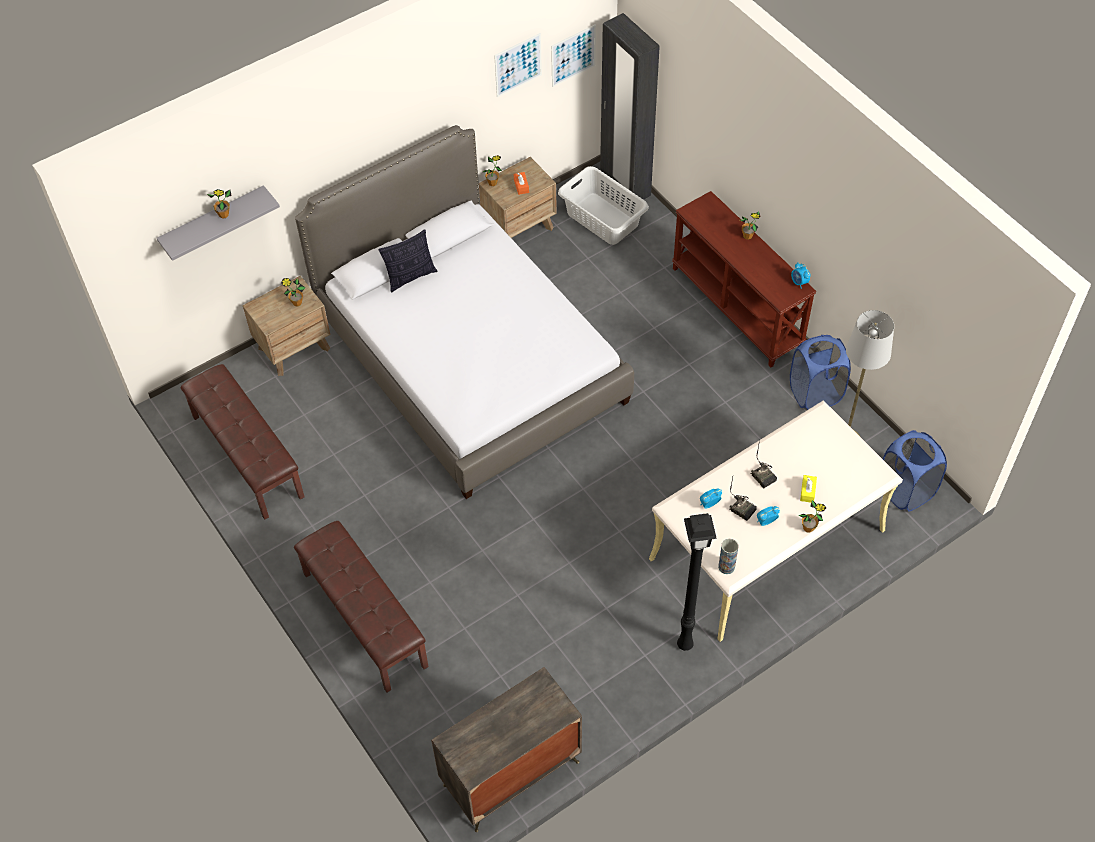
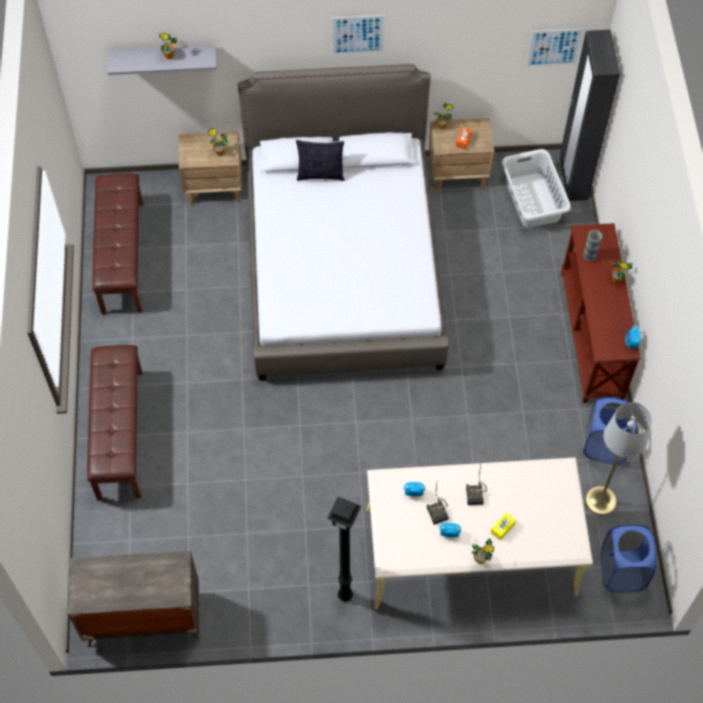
camera: 30 degrees right, 5 degrees up
picture [494,33,542,97] -> picture moved to [331,15,385,55]
vase [718,539,739,574] -> vase moved to [583,230,602,261]

